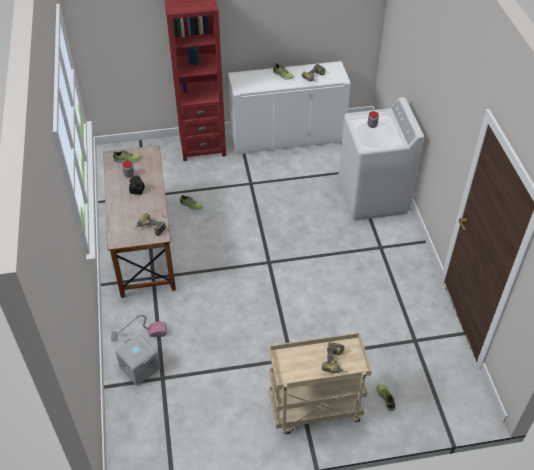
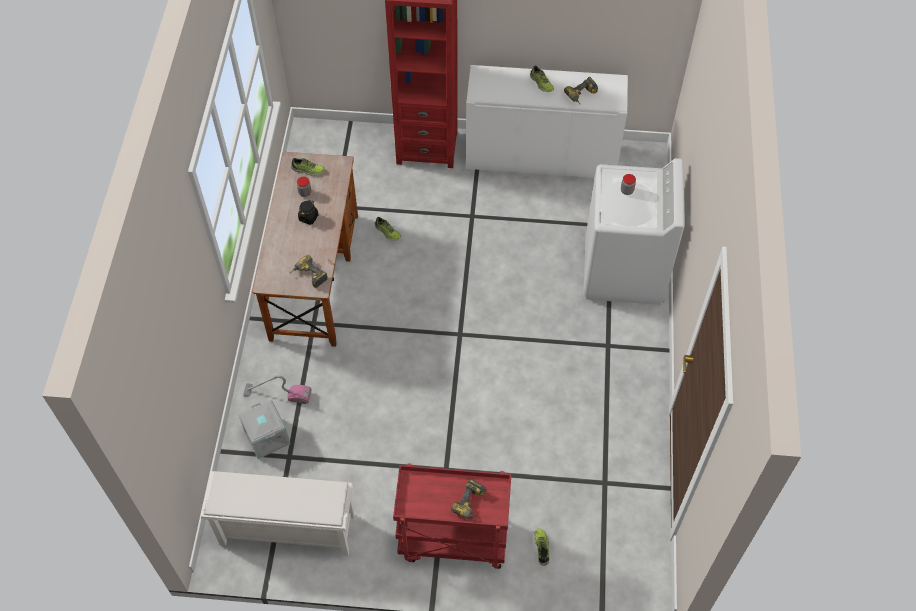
camera: 15 degrees right, 10 degrees up
beige cart [269,332,372,434] -> red cart [393,463,512,569]
none -> white shoe rack [200,471,355,556]

